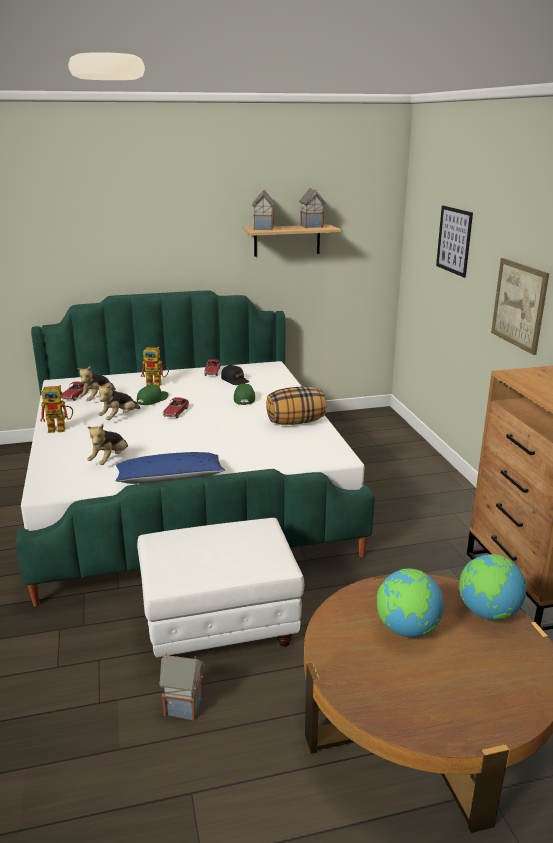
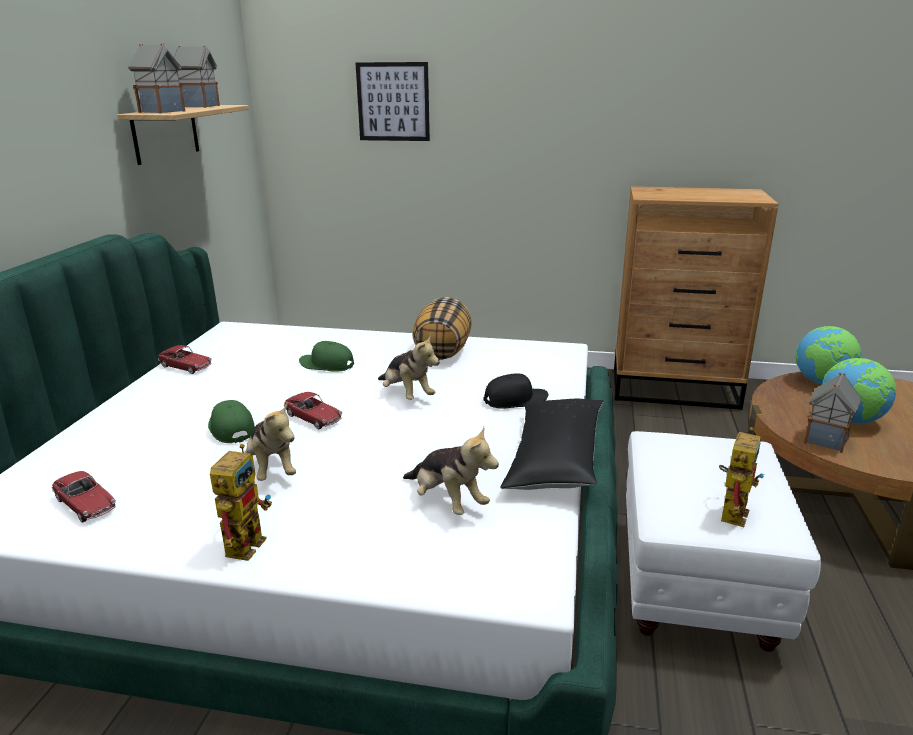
camera: 65 degrees left, 0 degrees up
plush toy [77,367,116,401] -> plush toy moved to [378,334,440,400]
blue pillow [116,452,225,484] -> black pillow [501,399,604,490]
toy robot [141,347,169,387] -> toy robot moved to [719,427,764,527]
toy house [159,653,205,721] -> toy house moved to [804,372,862,453]
black cap [221,365,249,385] -> black cap moved to [483,373,548,409]
picture [491,258,549,355] -> none

